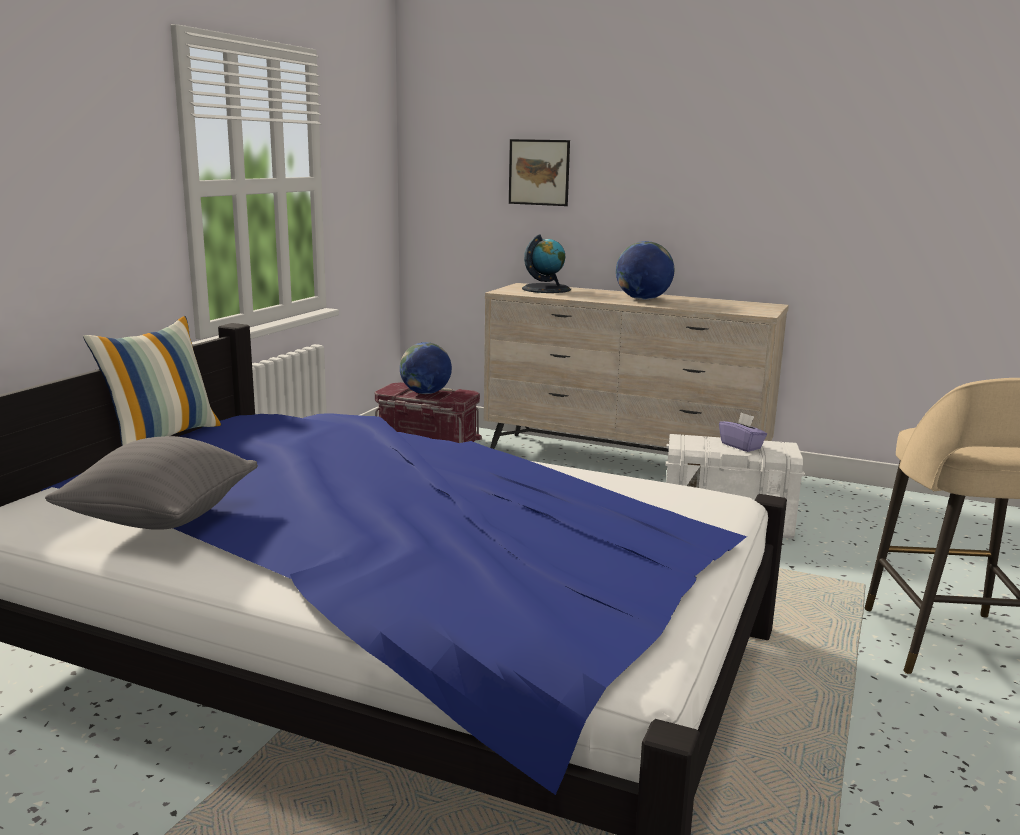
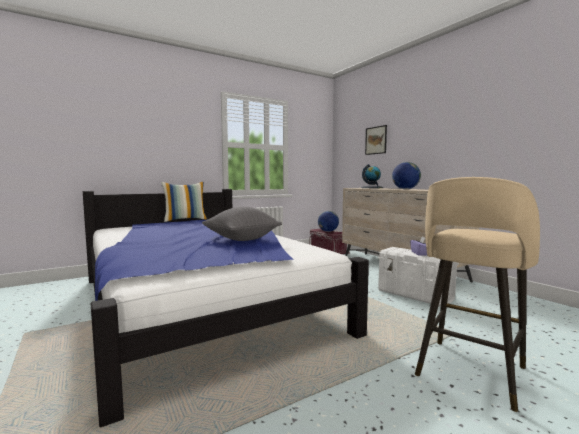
camera: 35 degrees right, 10 degrees down
grey pillow [45,436,258,530] -> grey pillow moved to [202,207,282,241]

